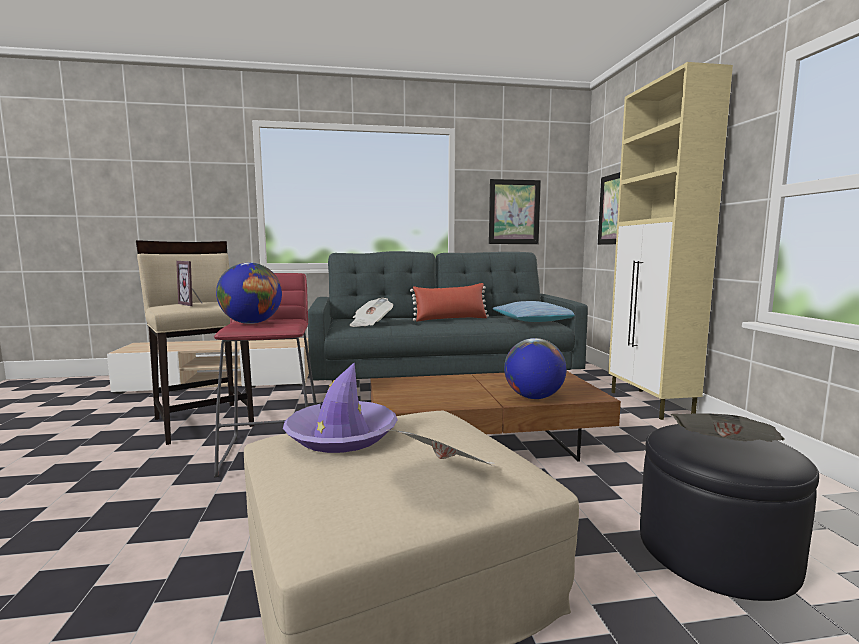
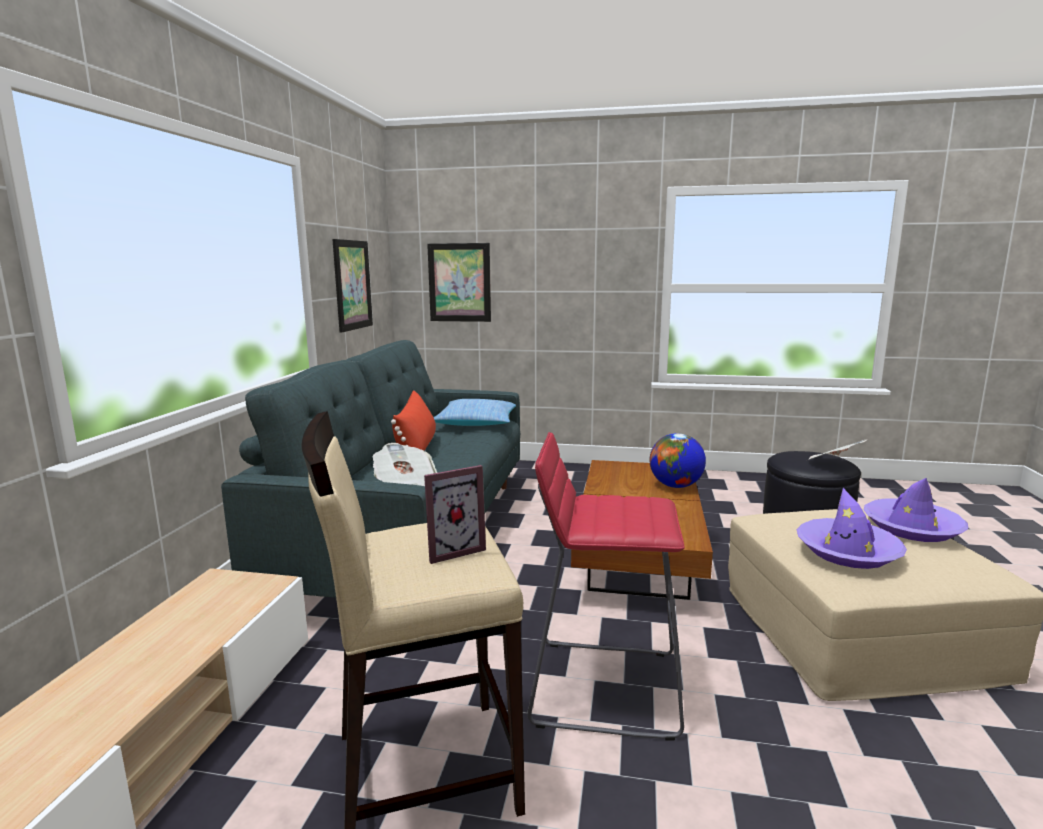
camera: 70 degrees left, 5 degrees up
globe [216,262,282,324] -> none
newspaper [387,430,496,467] -> purple hat [863,478,968,542]
beige cabinet [608,62,733,420] -> none

